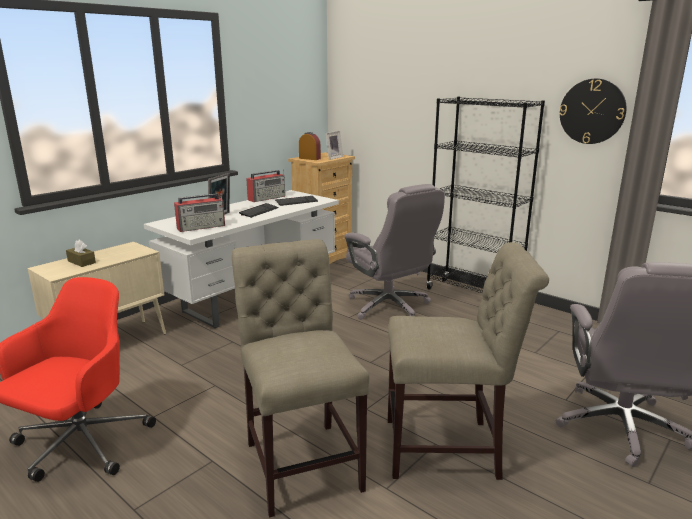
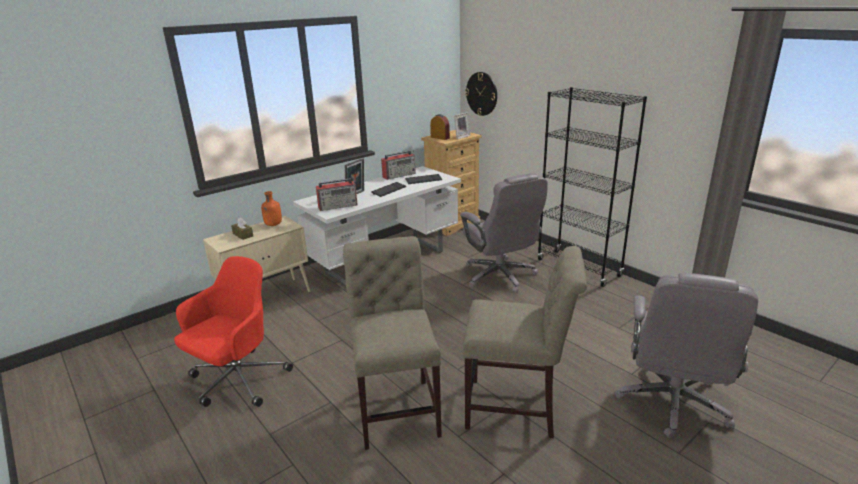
camera: 10 degrees right, 5 degrees up
wall clock [559,78,626,144] -> wall clock moved to [465,72,497,116]
none -> orange bottle [261,191,282,226]

